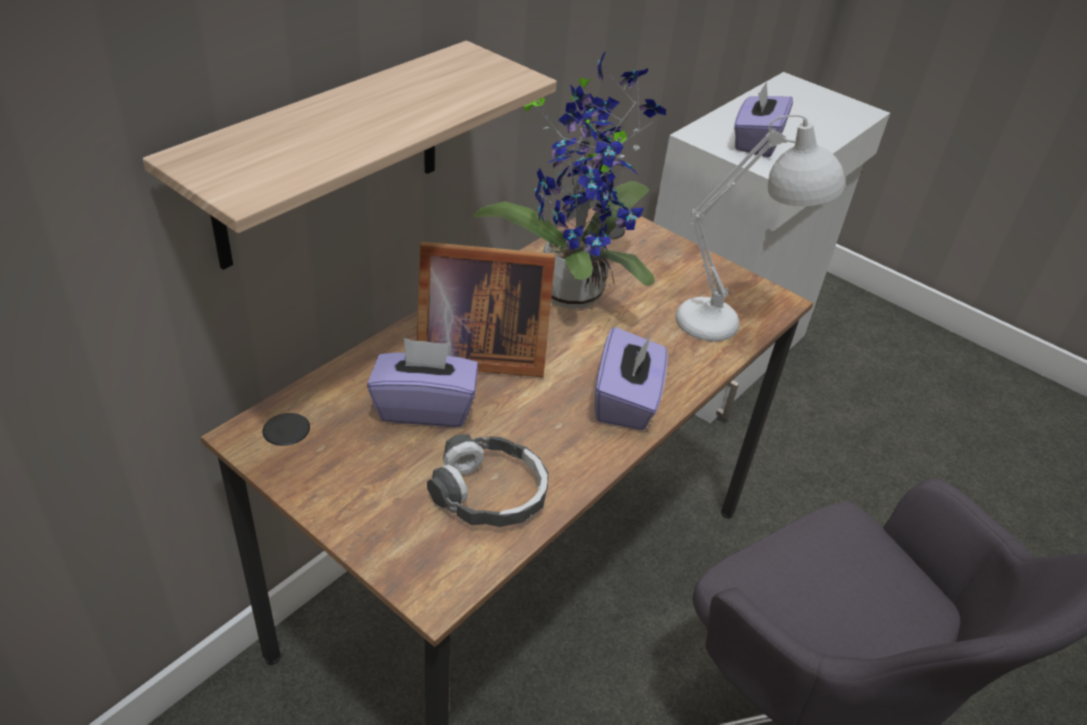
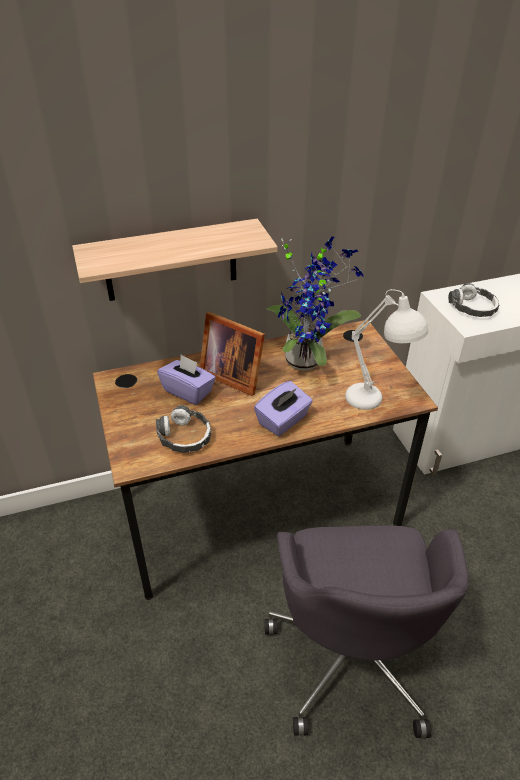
camera: 35 degrees right, 0 degrees up
purple tissue box [734,81,793,157] -> headphones [448,283,499,317]

